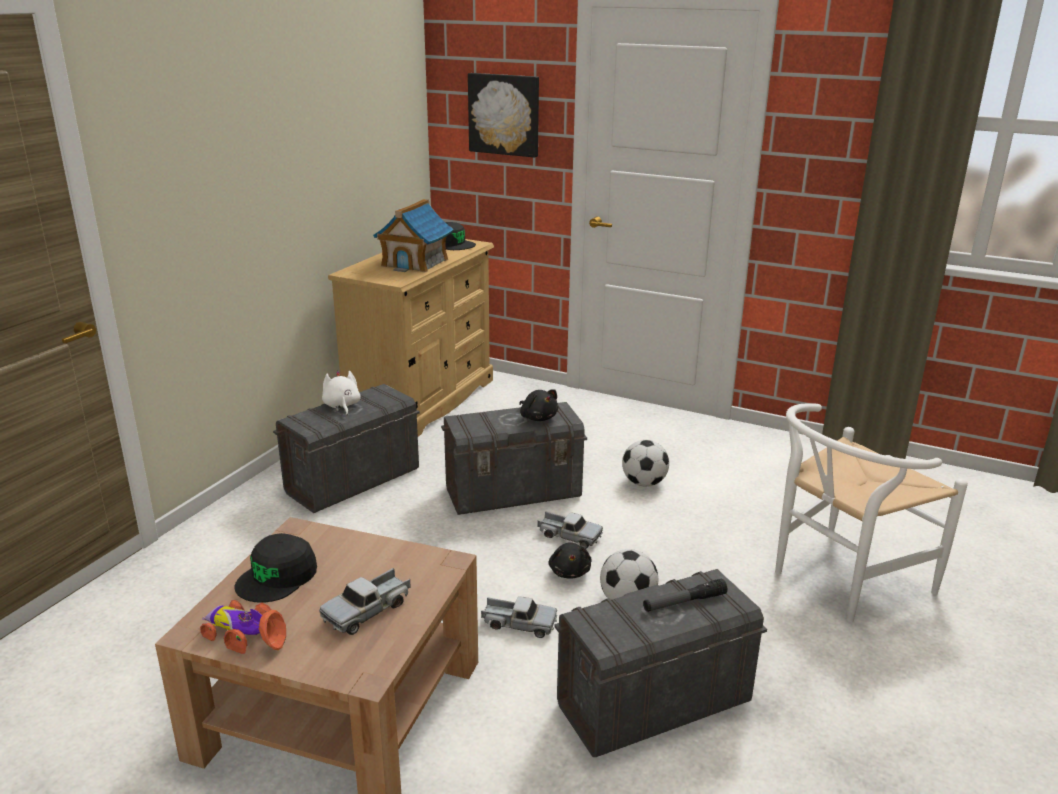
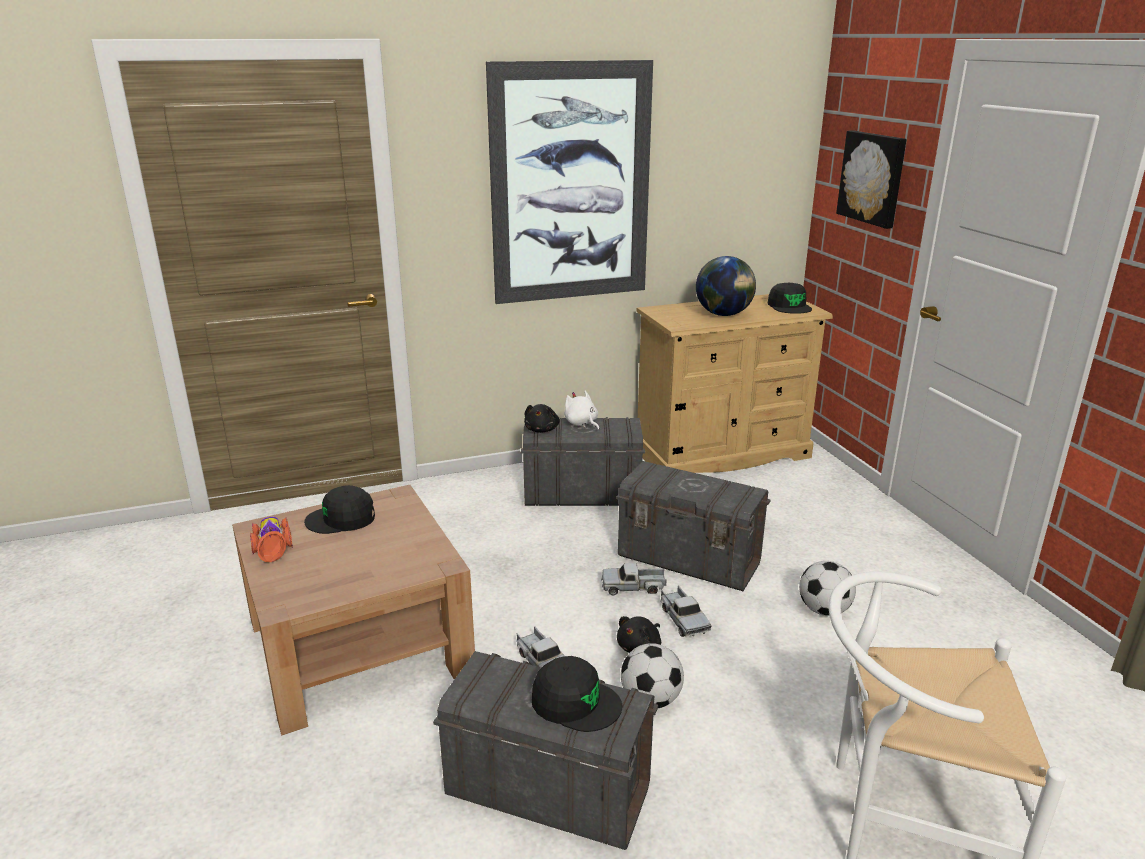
camera: 45 degrees right, 0 degrees up
toy truck [319,568,411,635] -> toy truck moved to [601,563,667,596]
white plush toy [322,371,361,416] -> white plush toy turned 60 degrees counterclockwise [564,391,599,431]
toy house [373,199,454,273] -> globe [696,256,756,316]
black plush toy [519,389,558,421] -> black plush toy moved to [524,404,560,433]
flashlight [643,579,727,612] -> black cap [532,656,622,732]
none -> picture [486,60,653,304]

